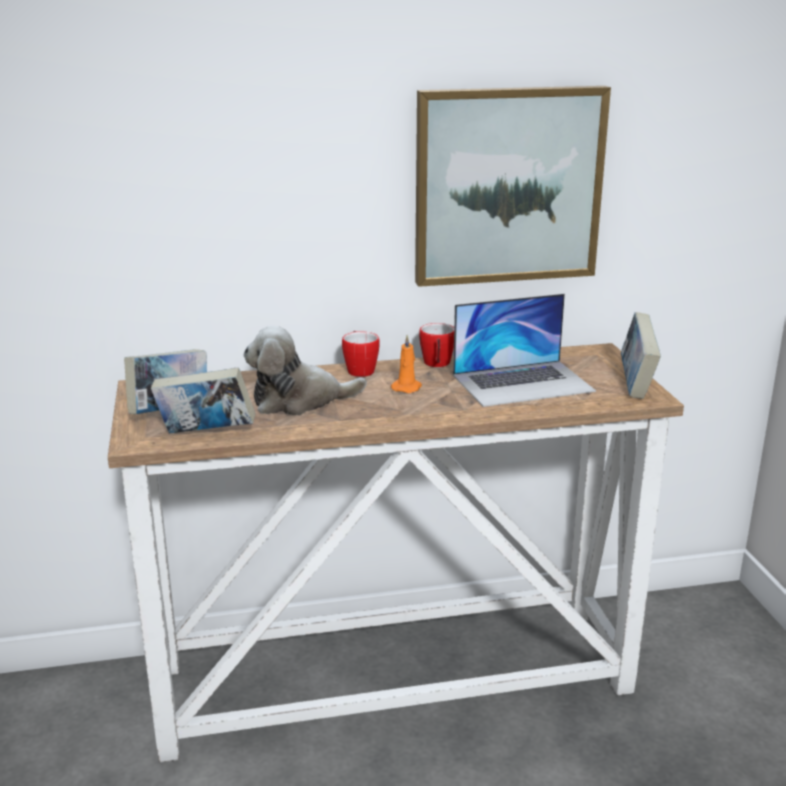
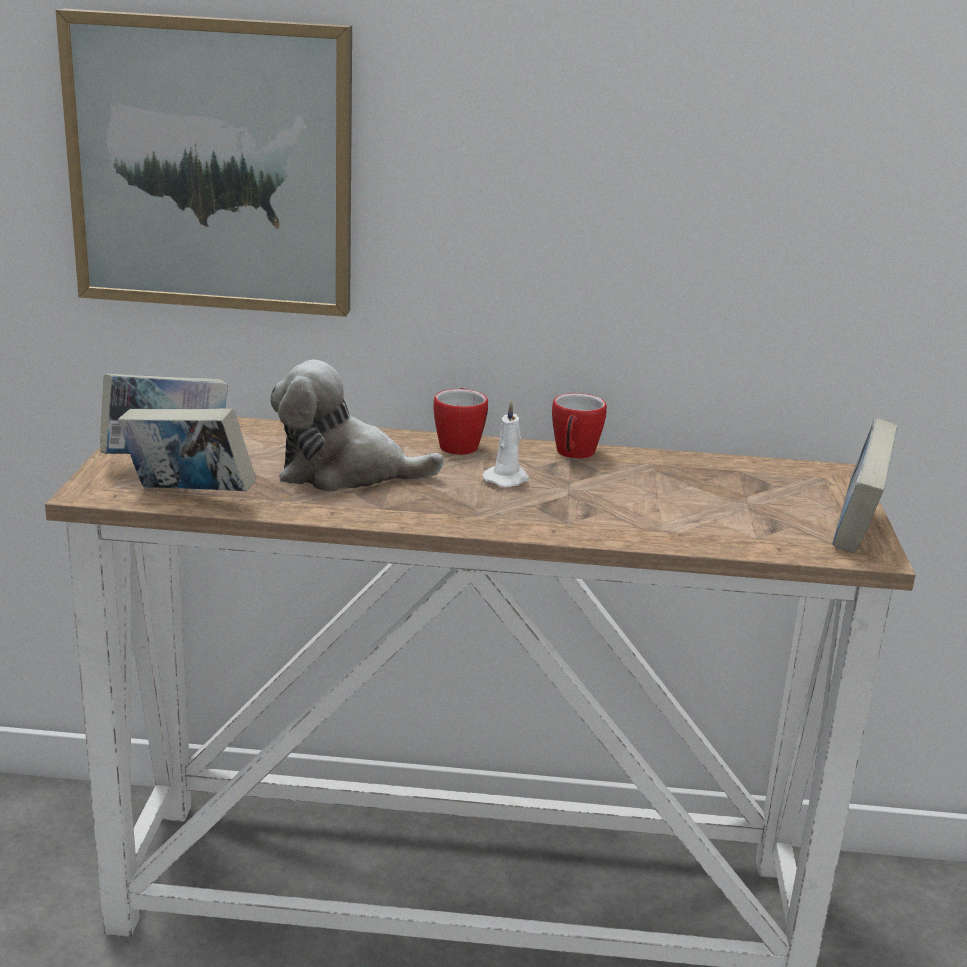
camera: 15 degrees right, 0 degrees up
orange candle [391,335,422,393] -> white candle [483,400,529,487]
picture [415,86,611,287] -> picture moved to [56,9,352,317]
laptop [453,294,596,407] -> none

